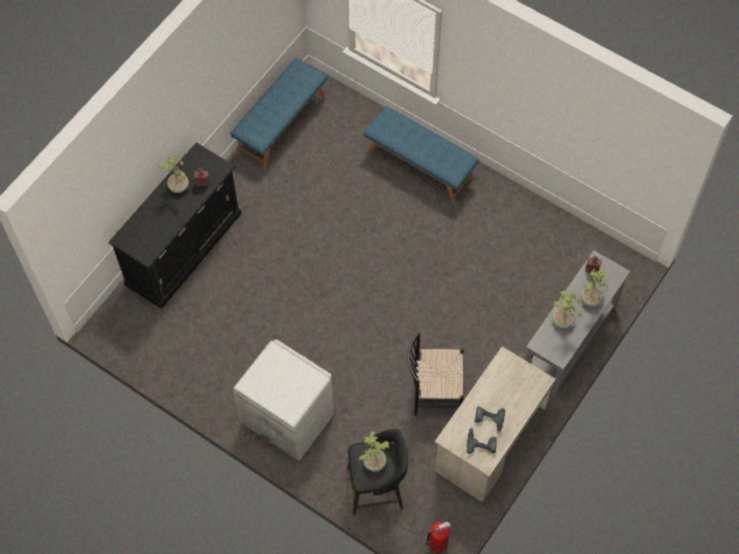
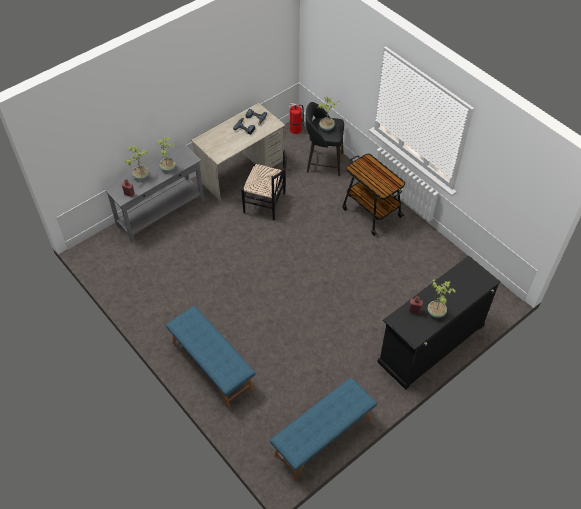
camera: 165 degrees left, 10 degrees down
white washing machine [233,340,334,461] -> cart [342,154,405,236]

